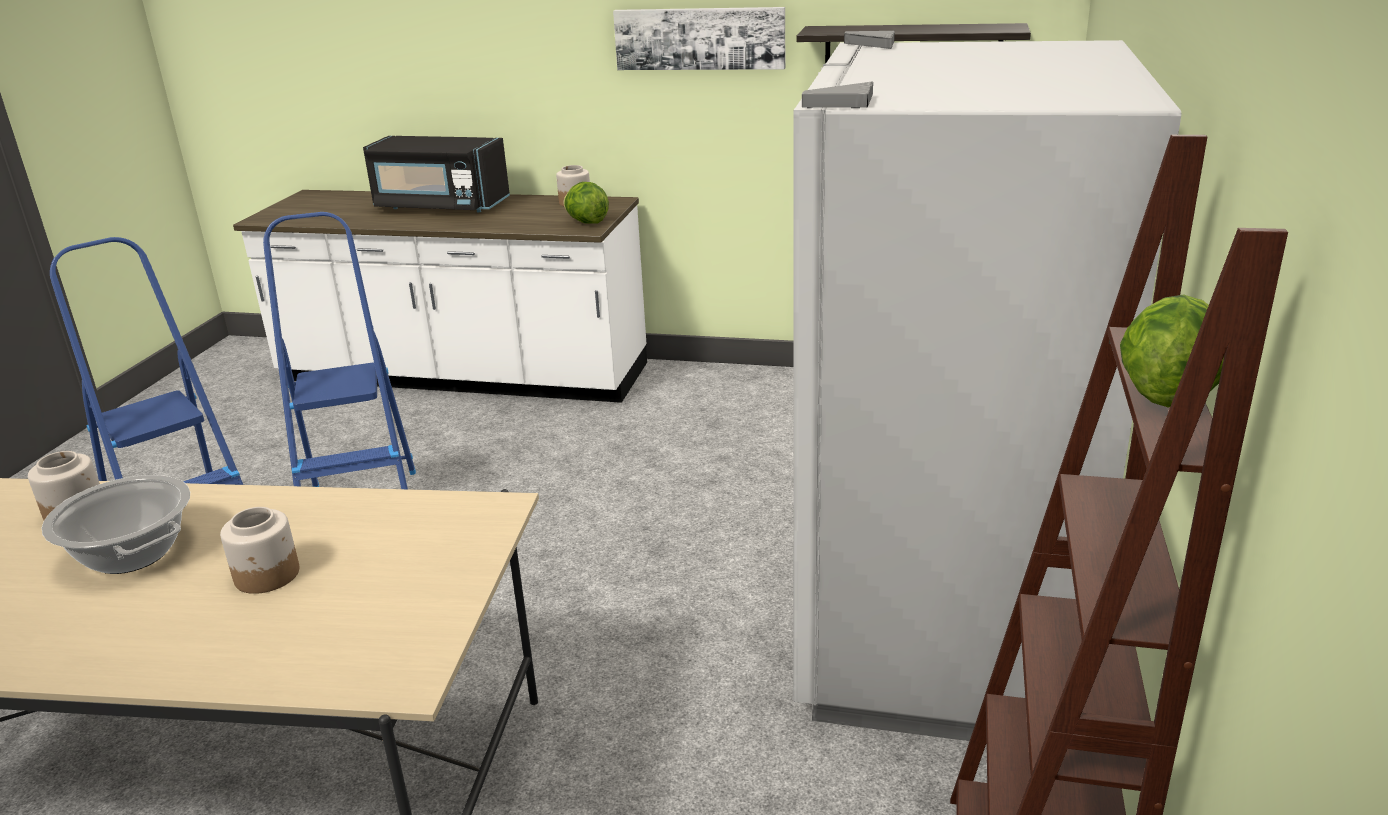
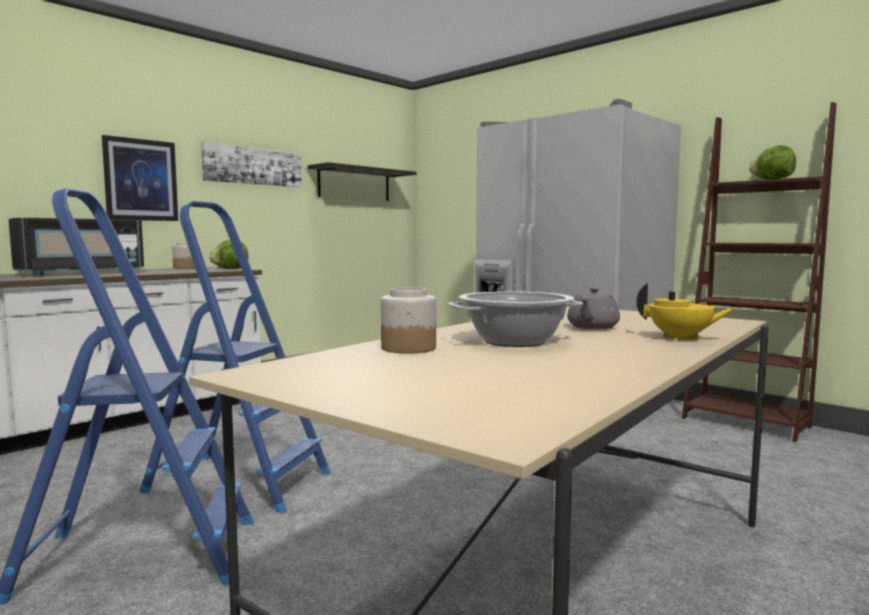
camera: 60 degrees left, 20 degrees down
jar [220,507,299,594] -> grey teapot [567,288,620,330]
none -> picture [102,135,178,221]
none -> yellow teapot [636,283,735,341]

